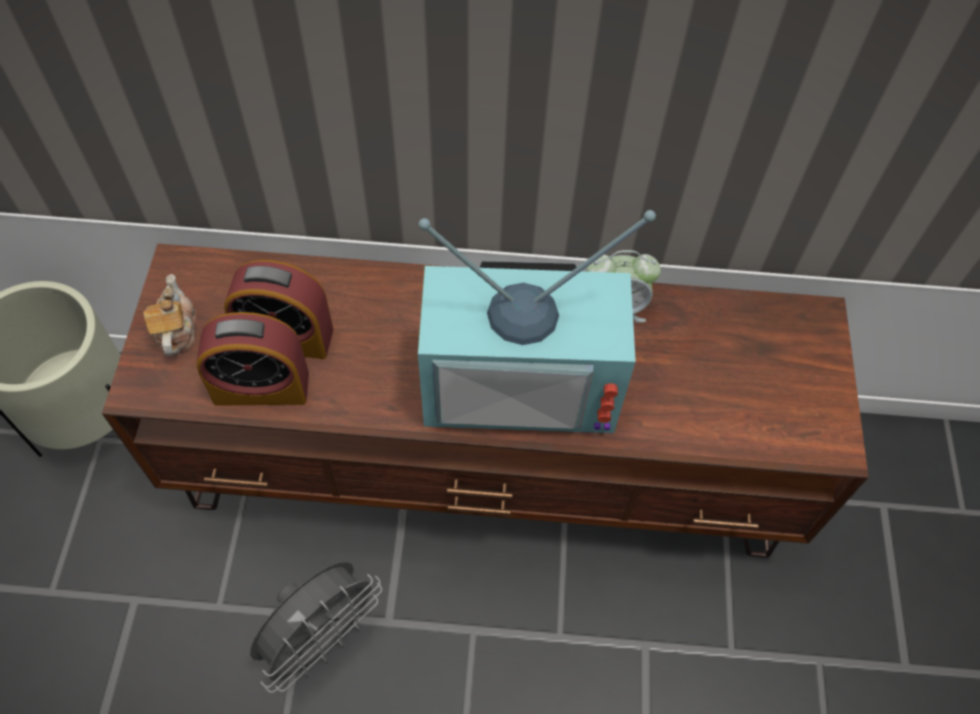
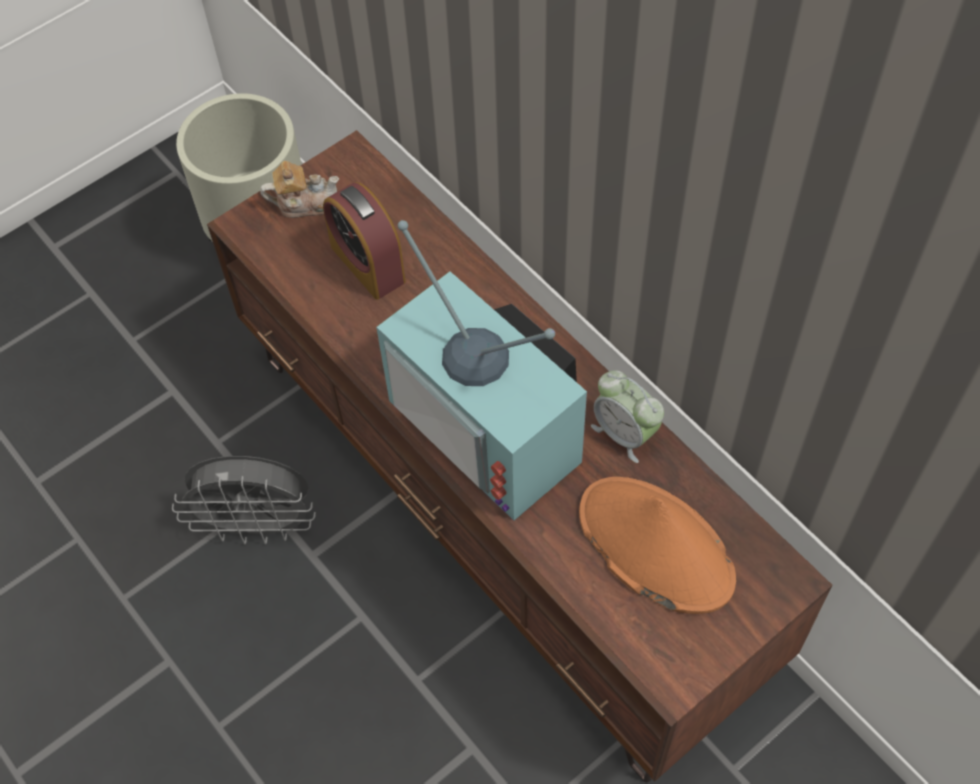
camera: 50 degrees right, 0 degrees up
teapot [144,274,196,356] -> teapot turned 45 degrees clockwise [260,161,339,218]
alarm clock [196,312,309,406] -> none
none -> orange hat [579,477,736,614]

